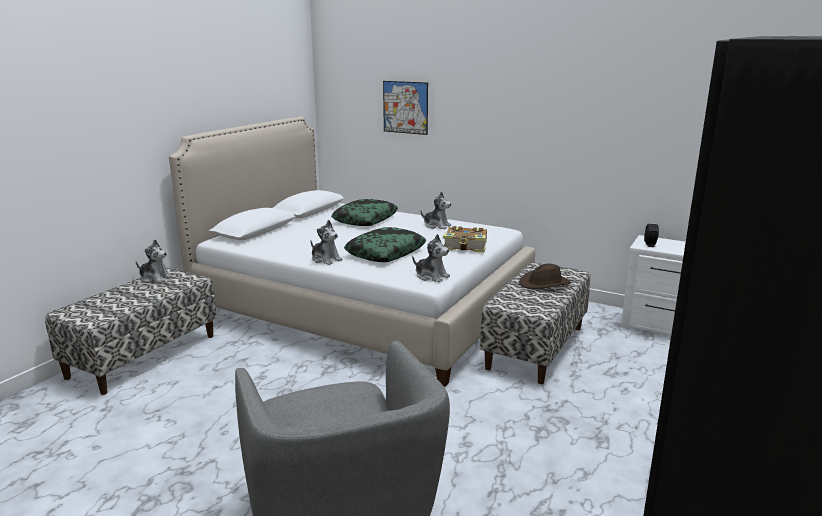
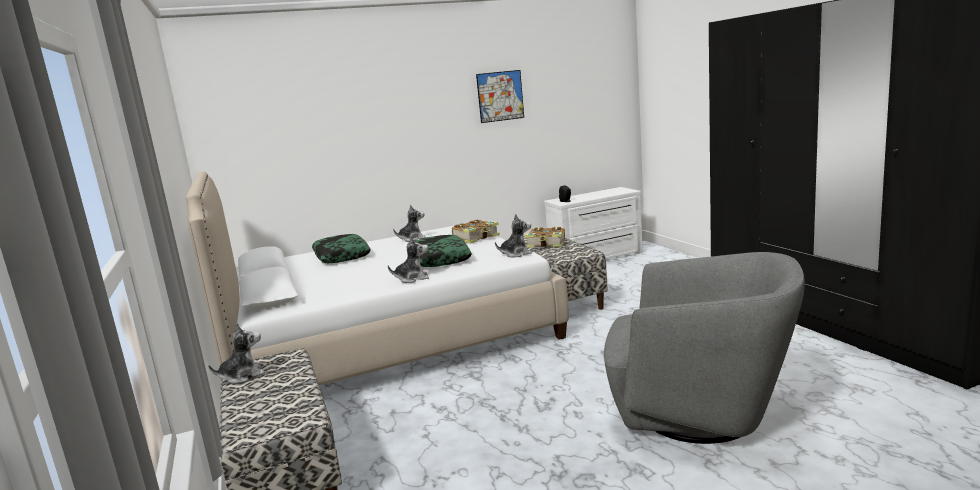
camera: 50 degrees left, 5 degrees down
picture [383,81,428,135] -> picture moved to [476,70,524,123]
brown hat [519,264,571,289] -> book [525,227,565,248]

